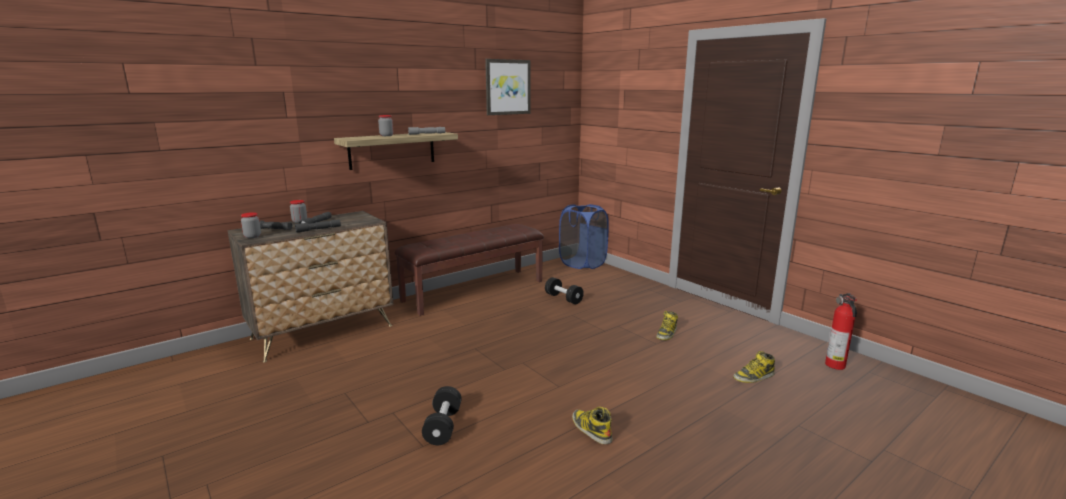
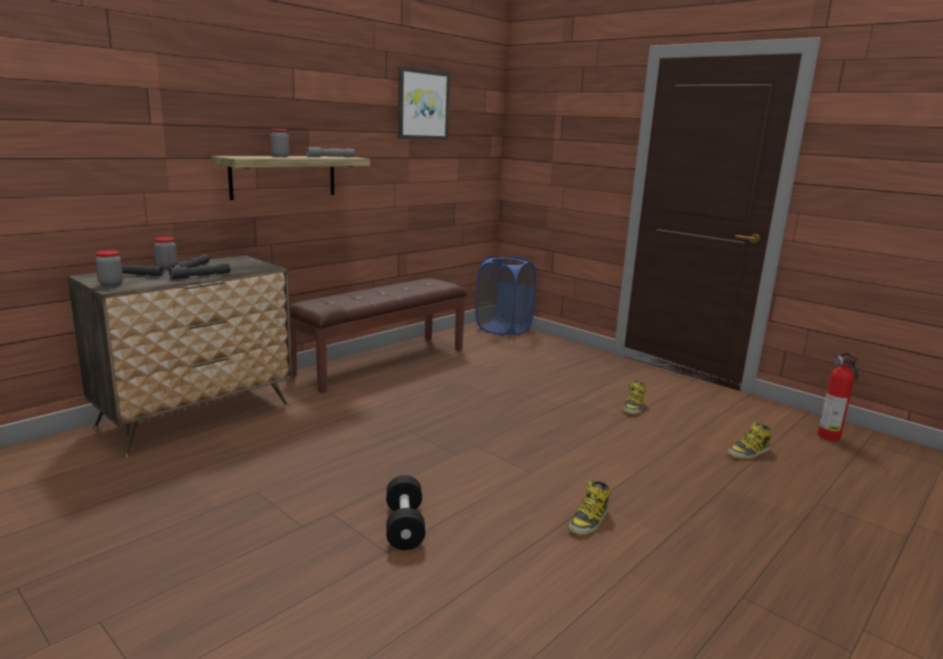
camera: 10 degrees left, 0 degrees up
black dumbbell [545,277,584,304] -> none
boot [572,407,613,444] -> boot turned 105 degrees counterclockwise [568,480,610,535]

